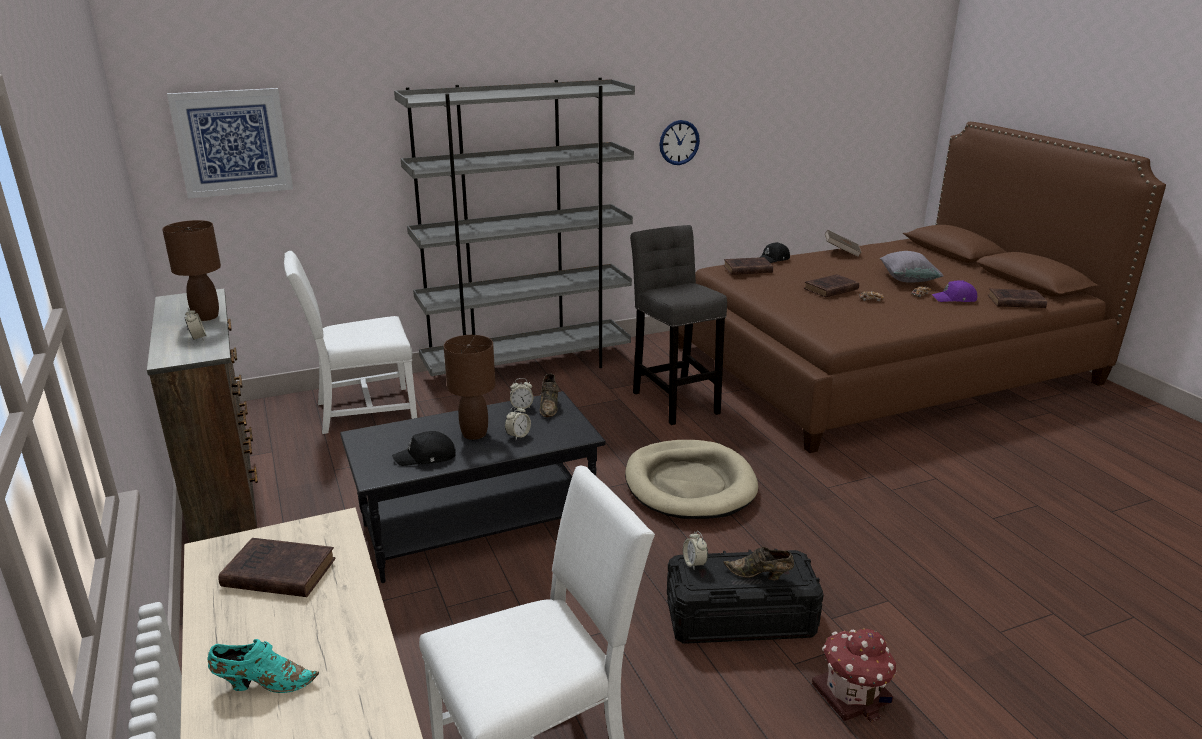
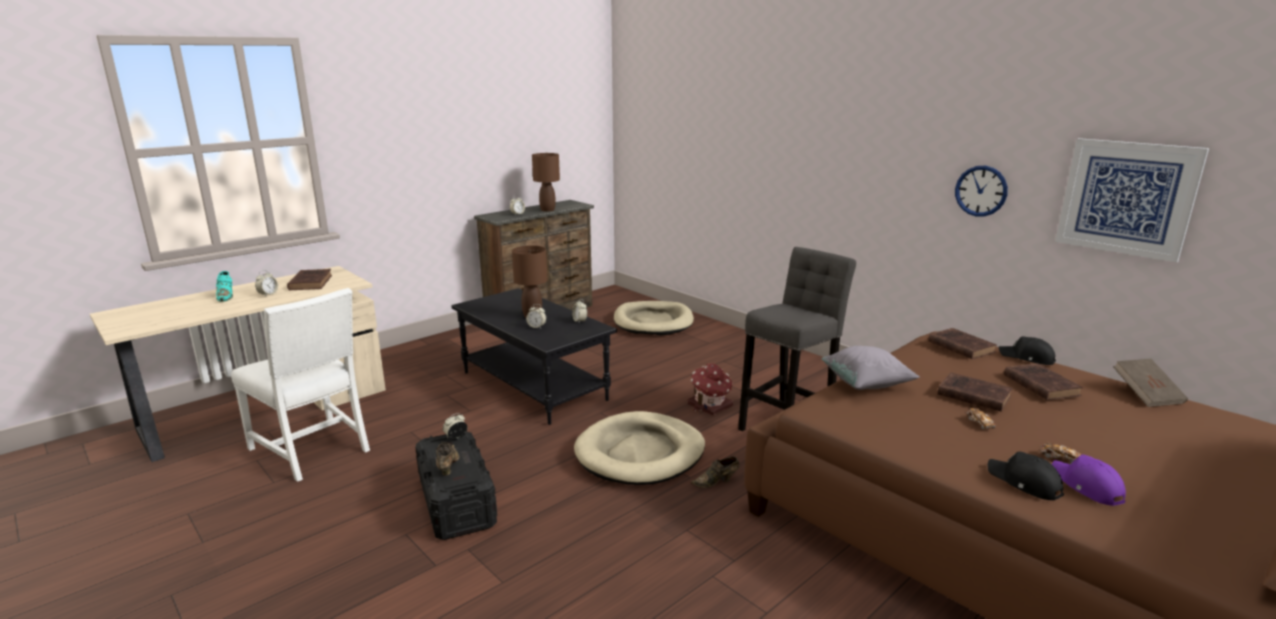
camera: 70 degrees right, 5 degrees down
picture [167,88,293,199] -> picture moved to [1055,138,1209,262]
white chair [284,251,417,434] -> beige dog bed [614,301,694,335]
black cap [392,431,456,466] -> black cap moved to [988,452,1064,500]
grey bookcase [394,78,635,376] -> none
brown shoe [540,373,559,417] -> brown shoe moved to [691,456,739,488]
toy house [812,629,897,723] -> toy house moved to [688,364,733,415]
grey pillow [880,251,944,283] -> grey pillow moved to [822,346,920,390]
brown book [988,289,1047,308] -> brown book moved to [1004,363,1083,400]
none -> alarm clock [255,270,278,297]

